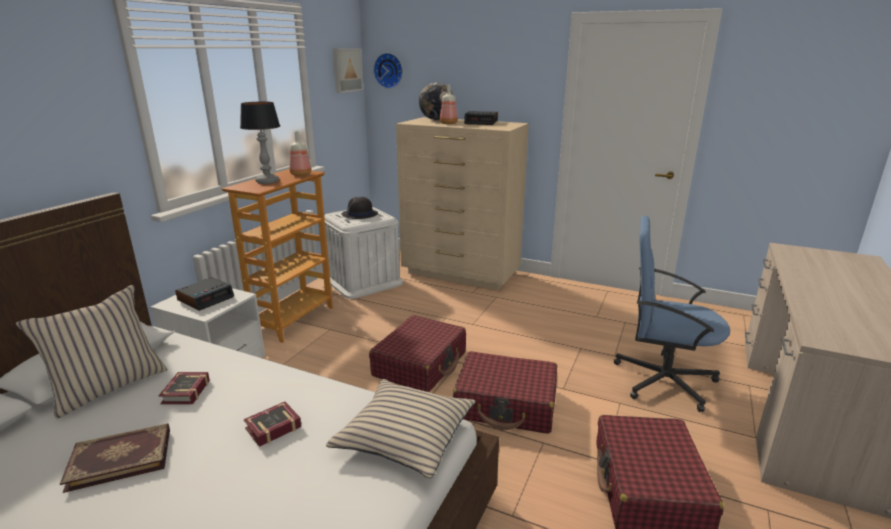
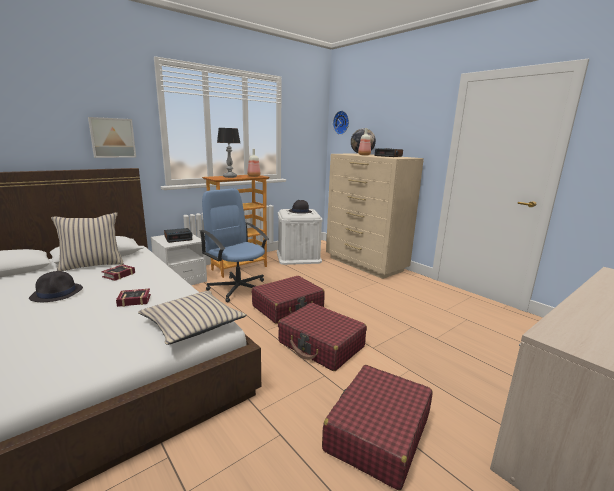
camera: 25 degrees right, 5 degrees down
book [60,423,170,493] -> black hat [29,271,83,302]
picture [333,48,363,93] -> picture moved to [88,117,136,158]
blue office chair [614,216,730,412] -> blue office chair moved to [200,188,269,302]

